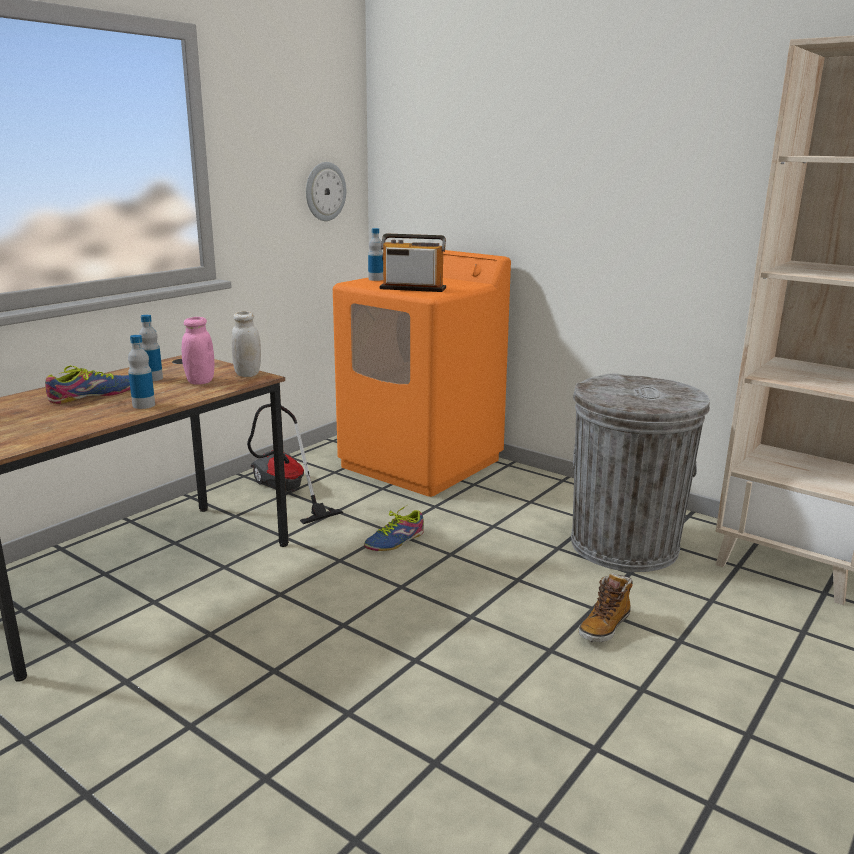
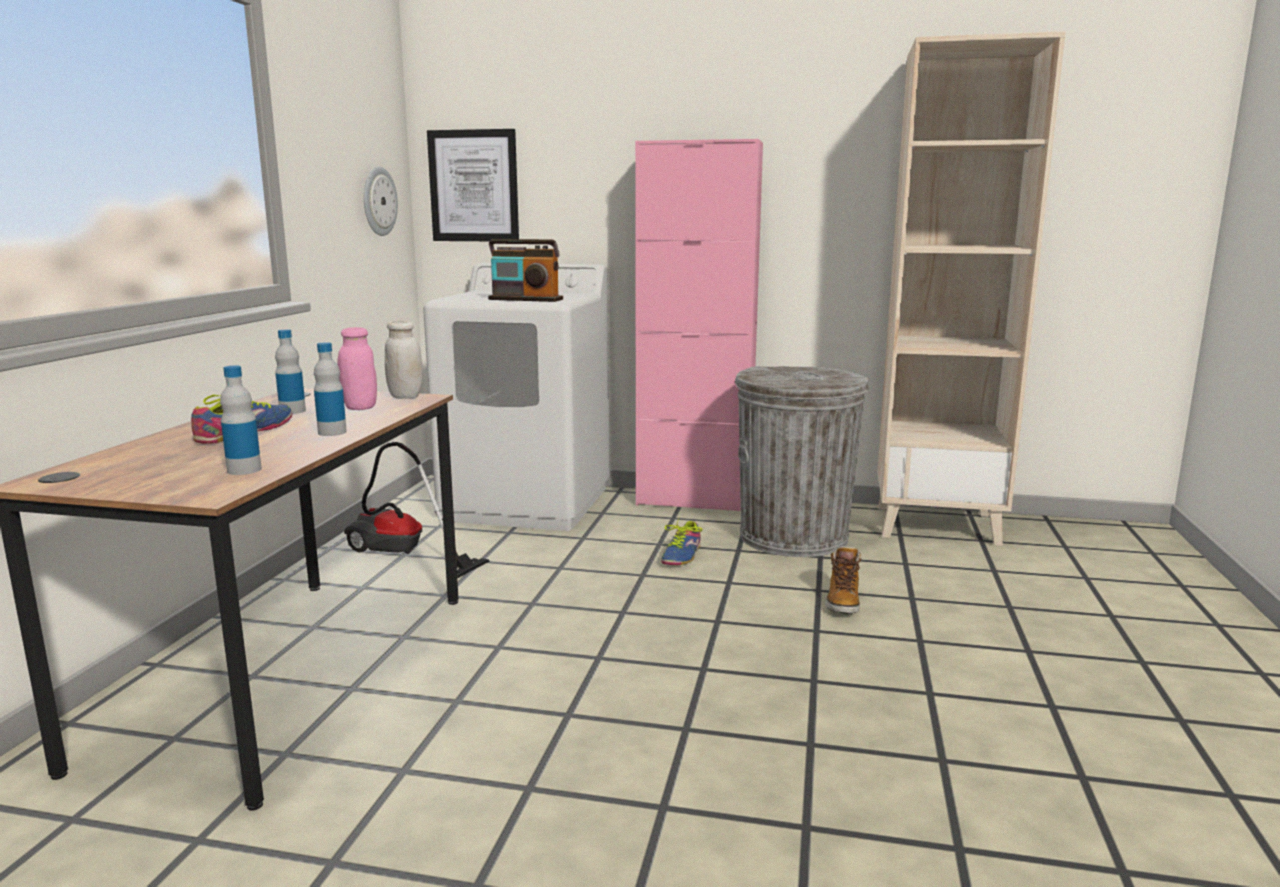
camera: 25 degrees left, 5 degrees down
orange washing machine [333,250,511,497] -> white washing machine [423,263,610,531]
shoe [364,505,424,551] -> shoe moved to [661,519,702,565]
bottle [368,228,383,281] -> bottle moved to [220,366,262,475]
radio [380,234,446,292] -> radio turned 150 degrees counterclockwise [488,239,563,302]
none -> picture [427,129,519,241]
none -> pink cabinet [635,139,763,511]

